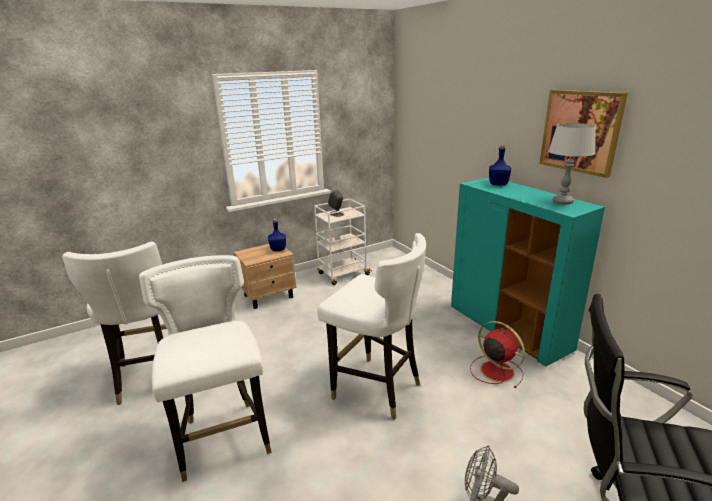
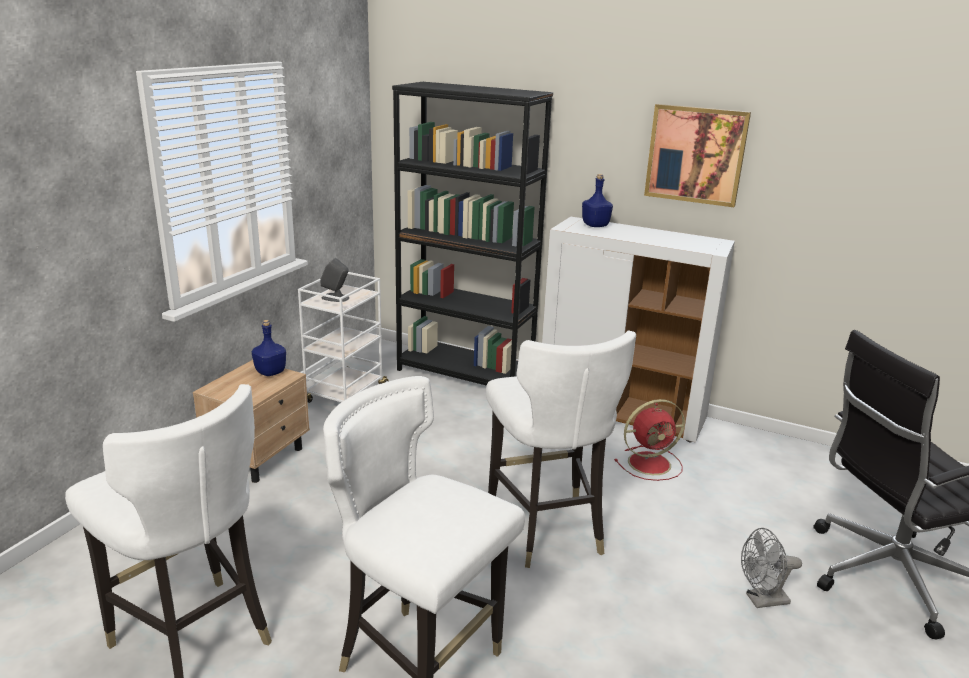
camera: 35 degrees left, 0 degrees up
white chair [317,233,426,420] -> white chair turned 75 degrees clockwise [486,331,636,568]
turquoise cabinet [451,178,605,366] -> white cabinet [542,217,735,442]
red fan [470,321,525,388] -> red fan turned 150 degrees clockwise [614,399,685,481]
grey table lamp [548,123,596,205] -> none
none -> black bookcase [392,82,553,386]

